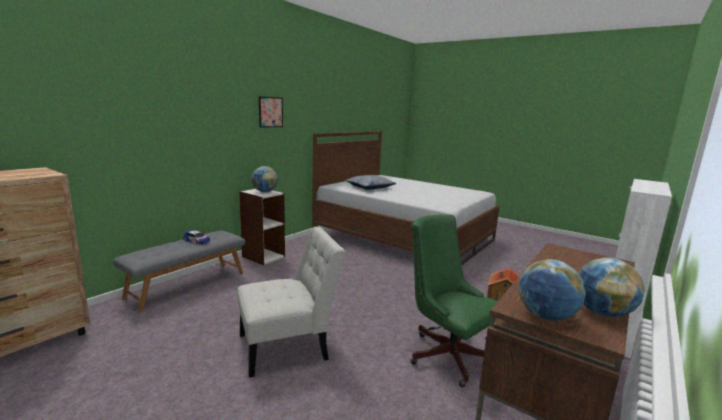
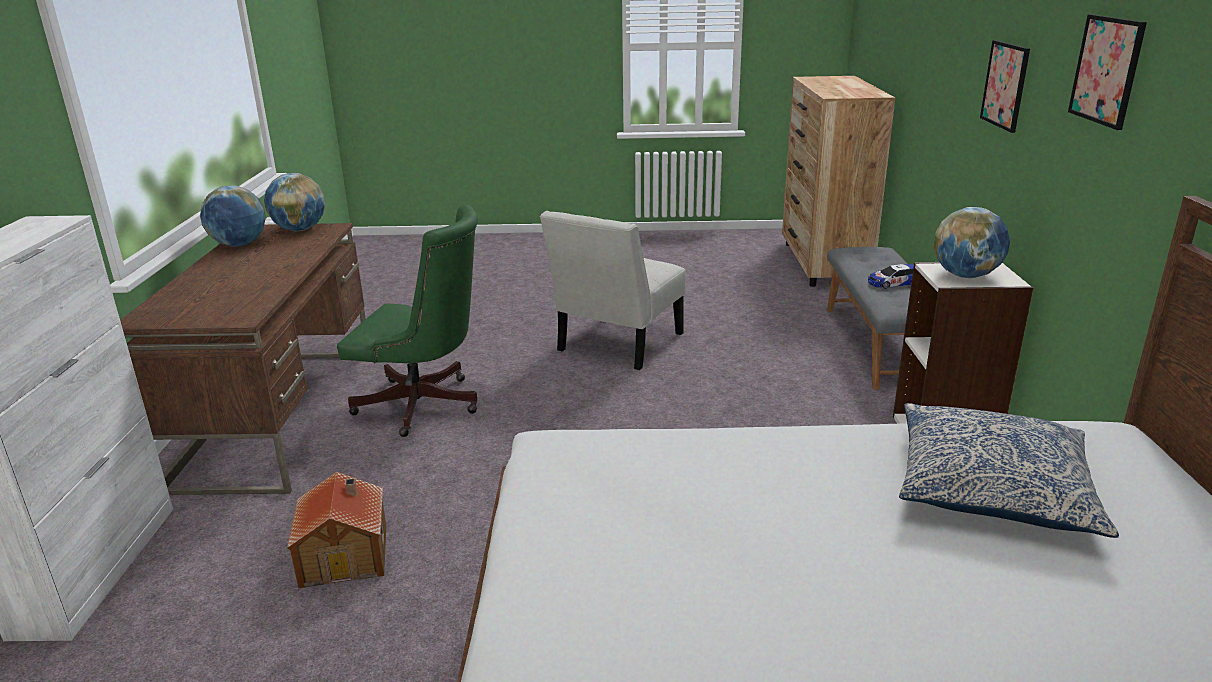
camera: 145 degrees right, 10 degrees up
none -> picture [980,40,1030,133]

